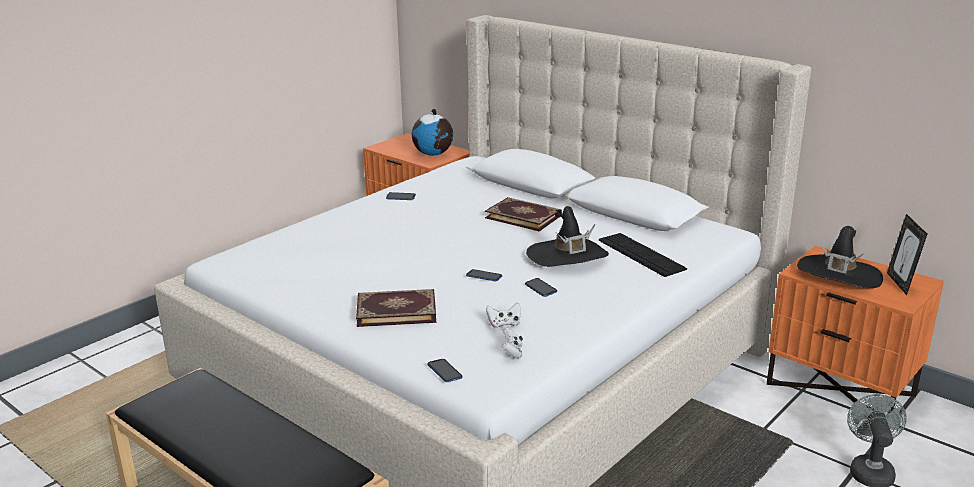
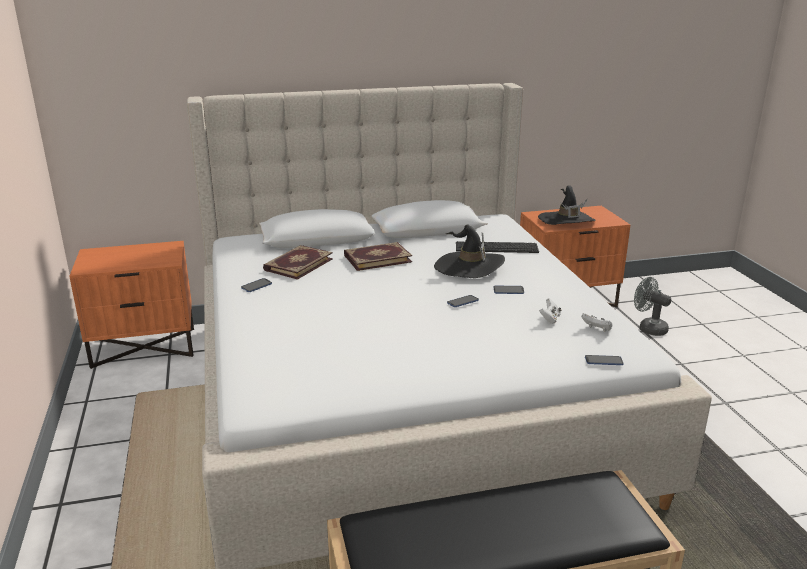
camera: 55 degrees left, 0 degrees up
book [356,289,436,327] -> book moved to [263,245,333,280]
globe [412,109,453,156] -> none
picture frame [887,214,927,295] -> none

